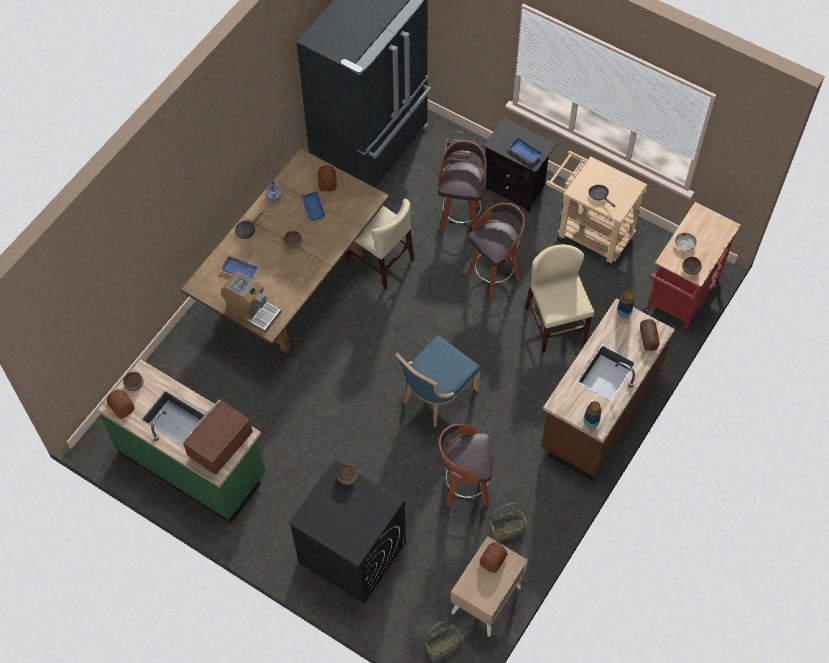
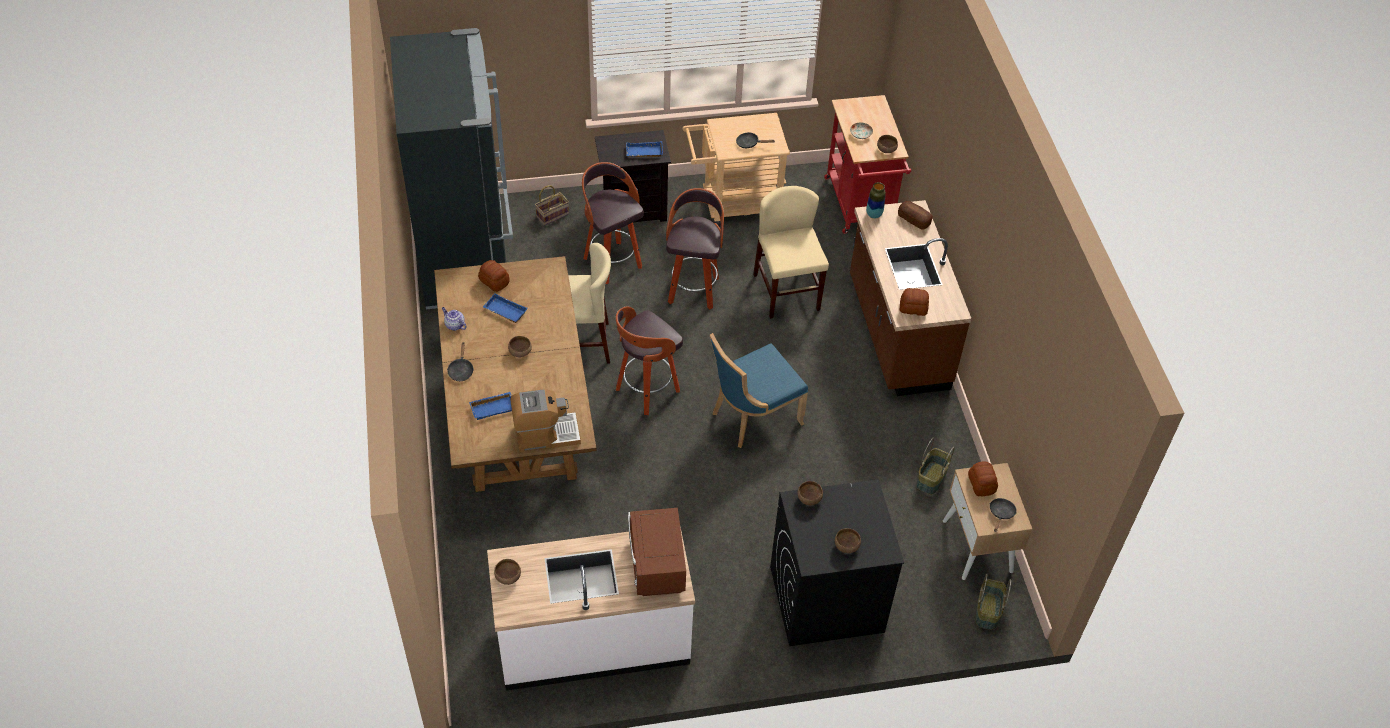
camera: 45 degrees left, 10 degrees down
green counter [98,359,266,523] -> white counter [487,527,695,691]
bread [107,390,135,419] -> bread moved to [900,288,929,316]
blue chair [396,335,481,427] -> blue chair turned 60 degrees clockwise [710,333,808,448]
stool [439,424,492,507] -> stool moved to [616,307,683,415]
beige chair [525,244,594,353] -> beige chair turned 45 degrees clockwise [753,186,829,319]
vase [584,401,601,428] -> none
none -> brown bowl [835,528,861,553]
none -> black frying pan [989,498,1017,532]

